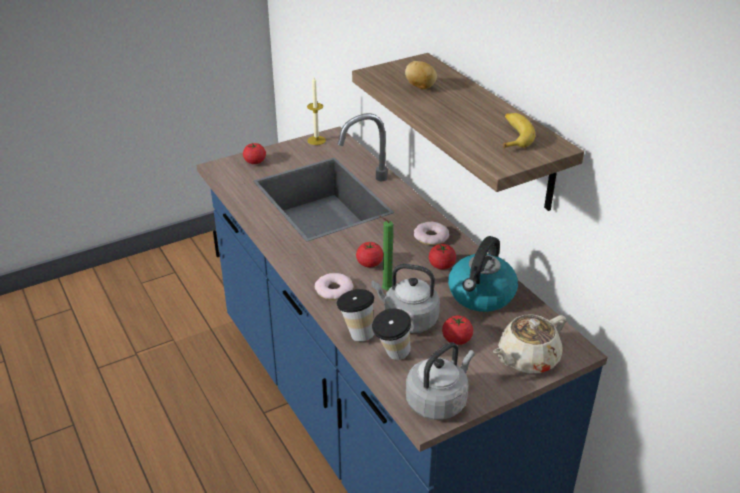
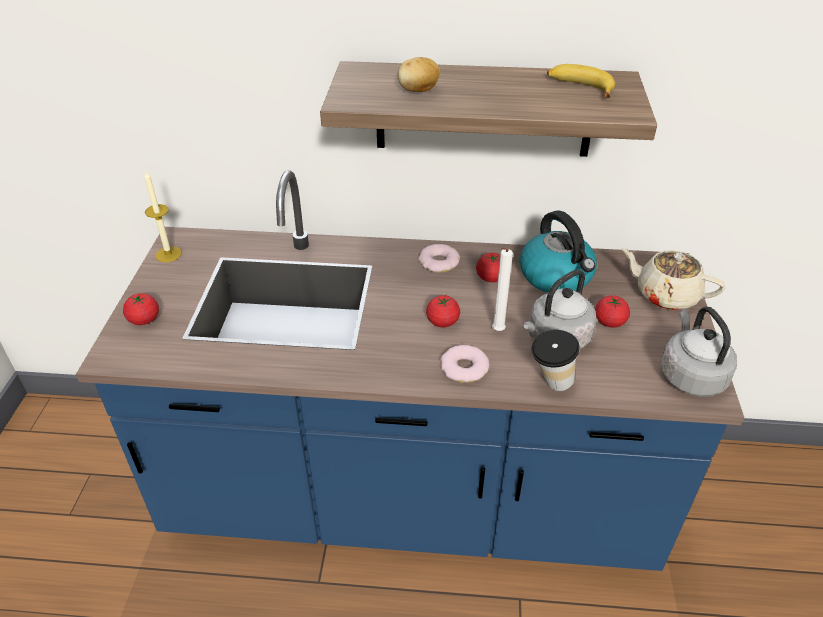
camera: 55 degrees left, 5 degrees up
cup [372,308,411,360] -> none
green candle [378,215,393,291] -> white candle [492,248,513,331]
beige teapot [493,314,566,374] -> beige teapot turned 120 degrees clockwise [621,248,725,310]

